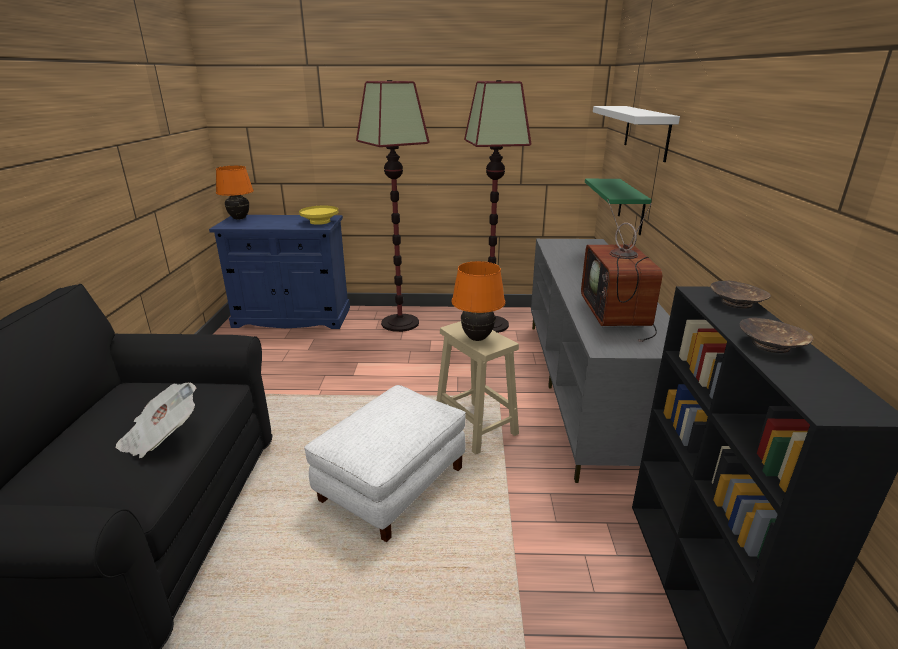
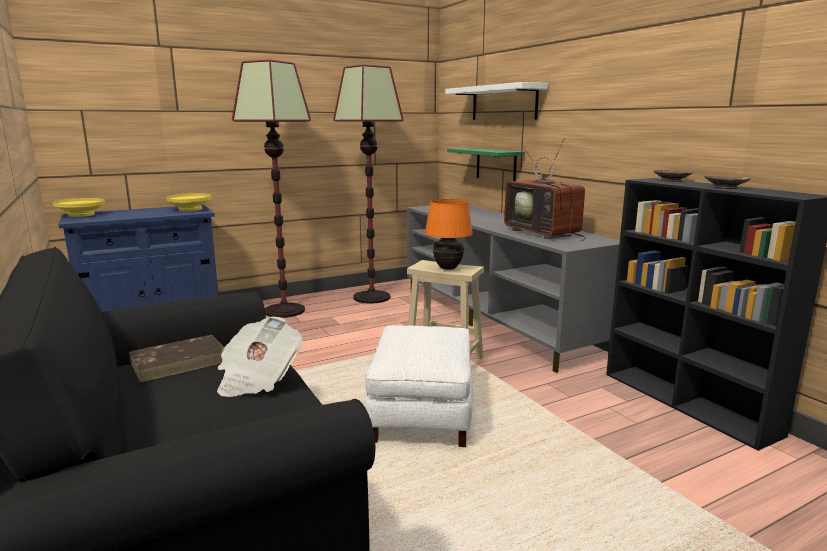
camera: 30 degrees left, 10 degrees down
orange table lamp [216,166,254,219] -> yellow bowl [53,198,105,217]
none -> brown book [129,335,224,383]

